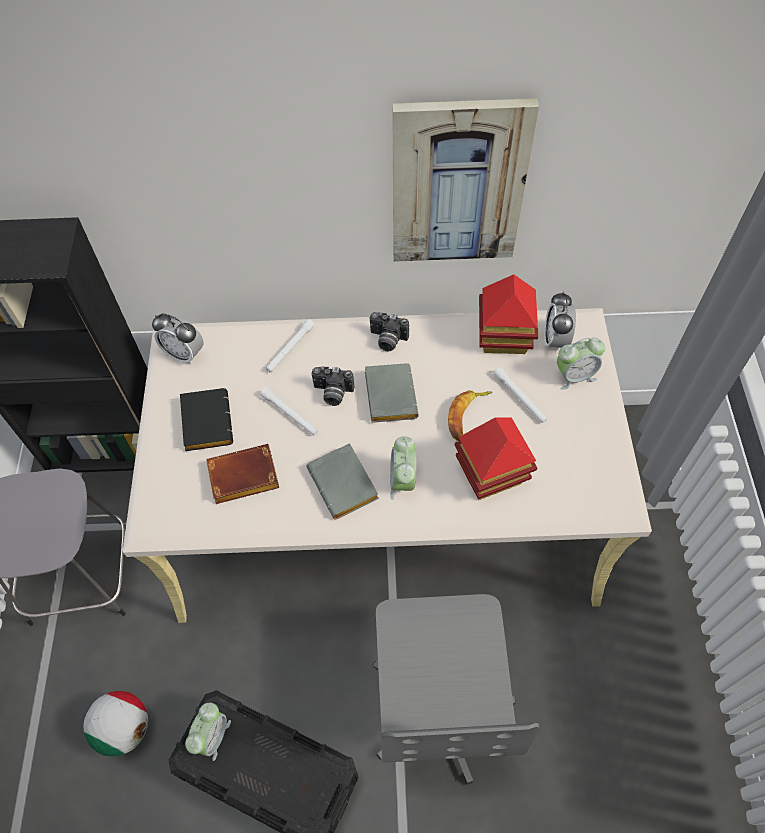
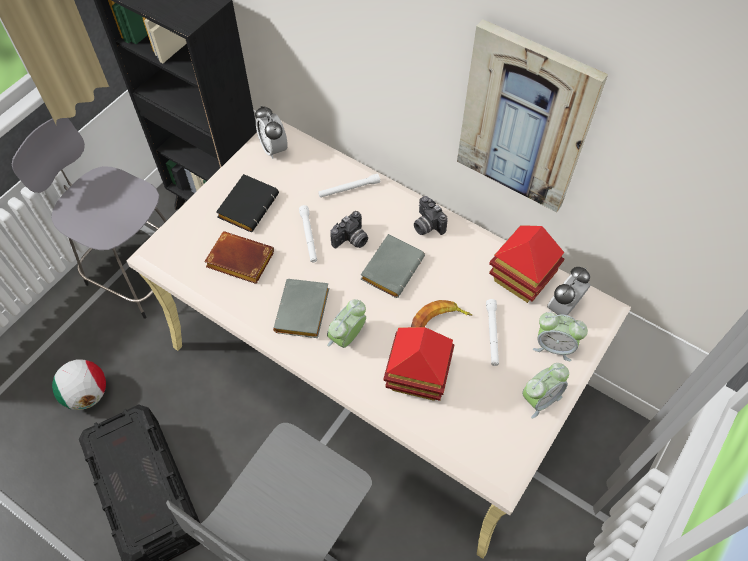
camera: 35 degrees right, 0 degrees up
alarm clock [185,703,231,761] -> alarm clock moved to [522,363,569,419]
camera [311,366,355,406] -> camera turned 90 degrees counterclockwise [330,211,368,248]

